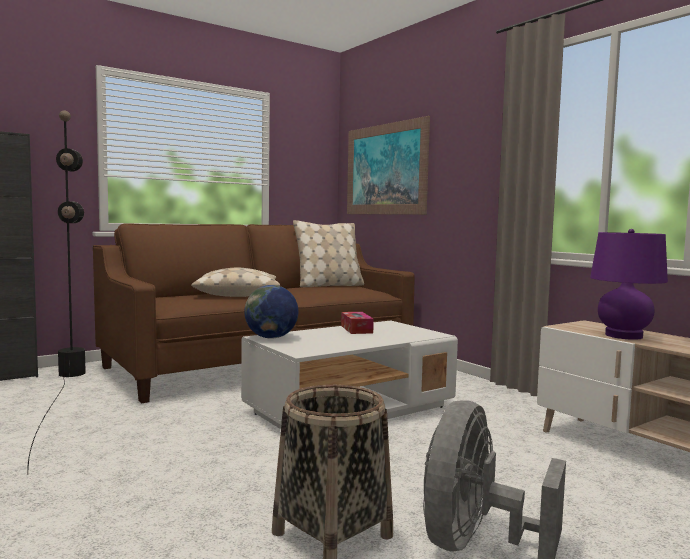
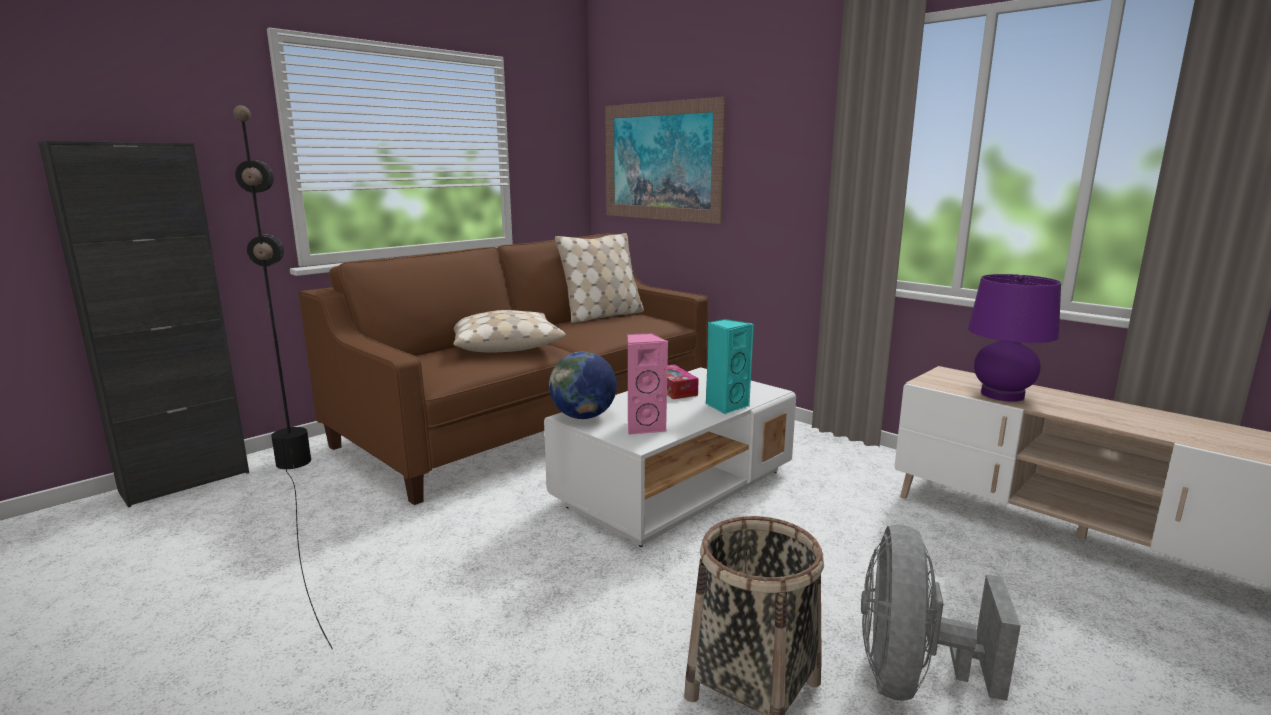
camera: 10 degrees left, 10 degrees up
none -> pink speaker [627,333,668,435]
none -> turquoise speaker [706,319,754,415]

